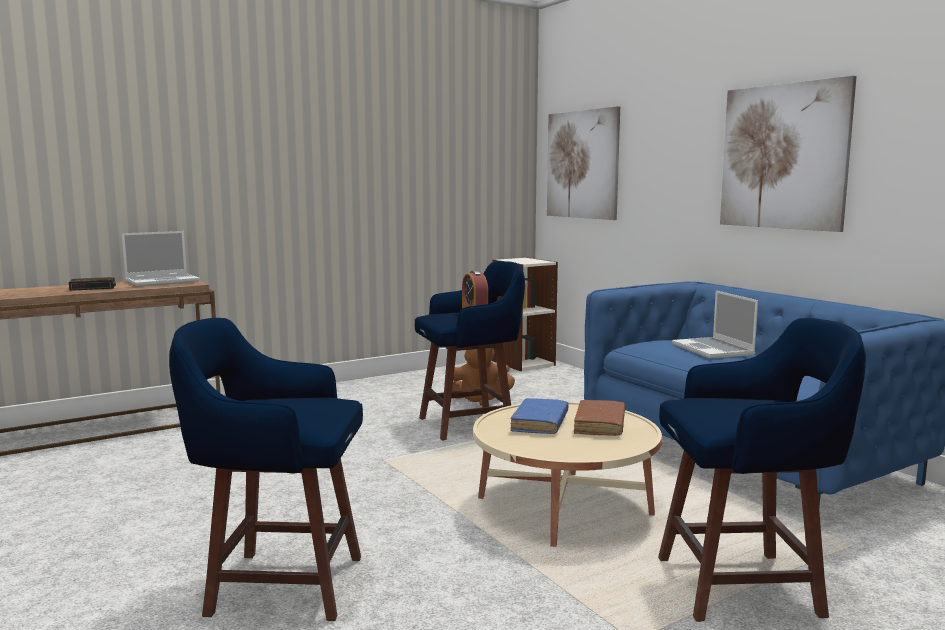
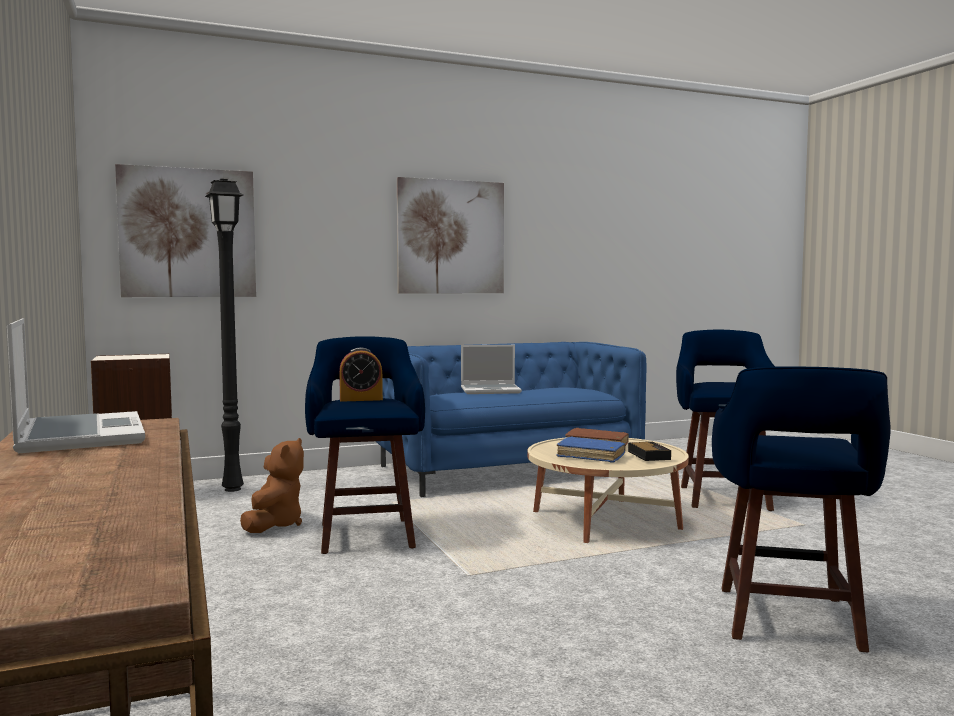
camera: 80 degrees left, 5 degrees down
alarm clock [69,277,116,291] -> alarm clock moved to [628,442,671,461]
none -> black floor lamp [205,179,244,492]

